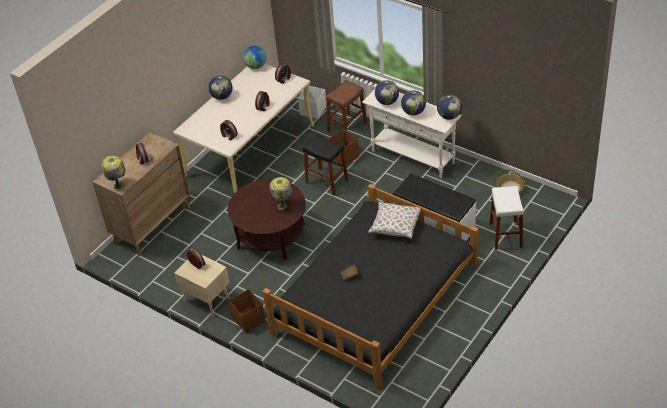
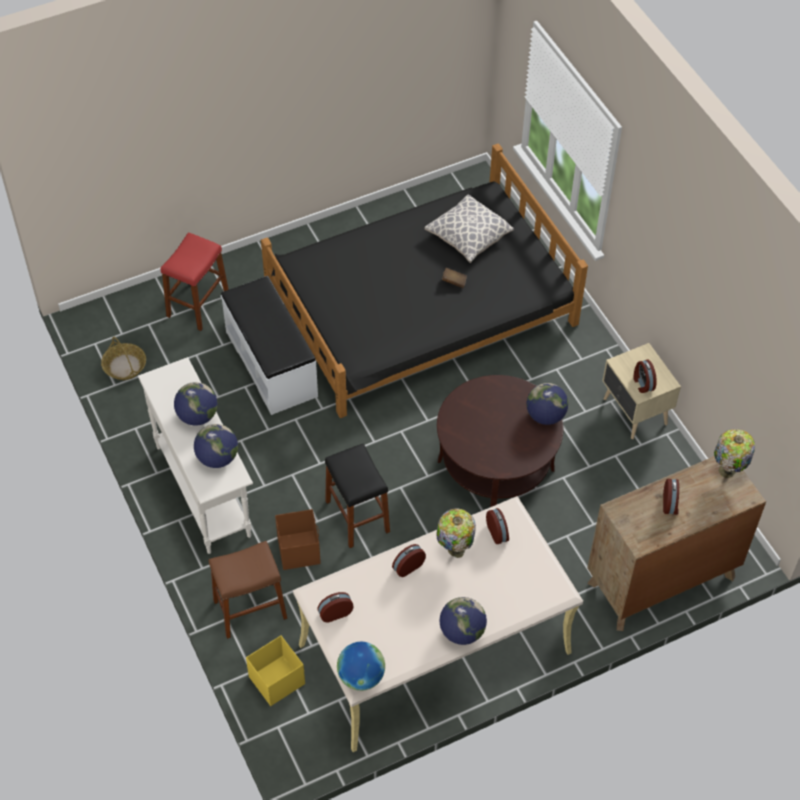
camera: 155 degrees left, 10 degrees up
brown storage box [229,289,266,333] -> none
table lamp [269,177,292,210] -> table lamp moved to [436,508,476,558]
white storage box [298,86,327,119] -> yellow storage box [246,636,305,706]
pillow [368,202,421,239] -> pillow moved to [425,195,514,263]
globe [437,95,462,120] -> globe moved to [526,383,568,425]
white stool [490,186,524,250] -> red stool [161,232,229,331]

